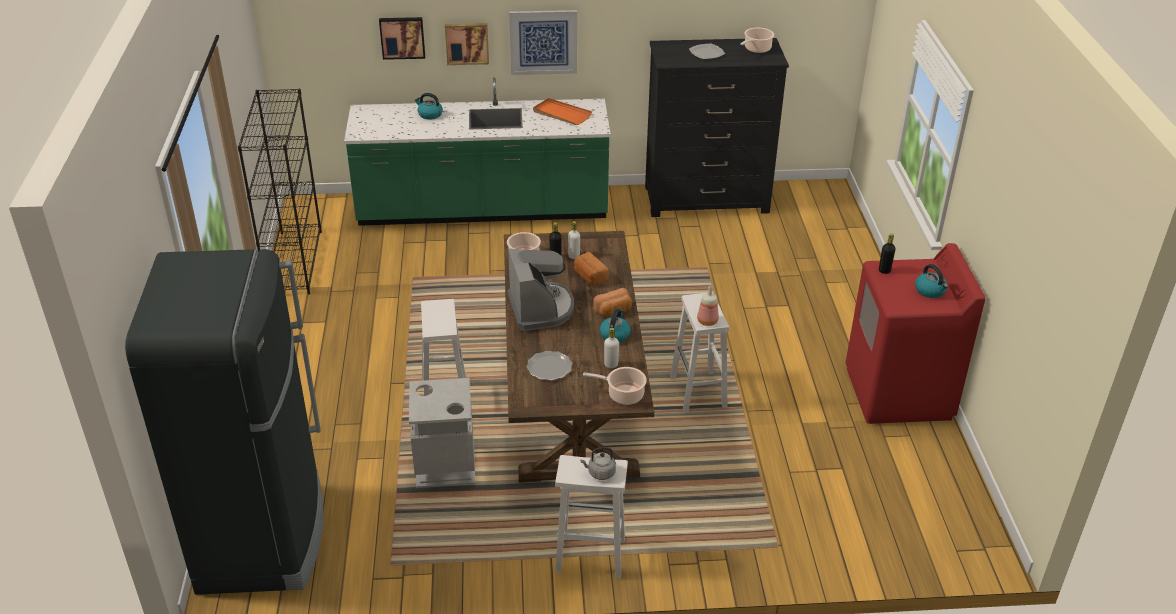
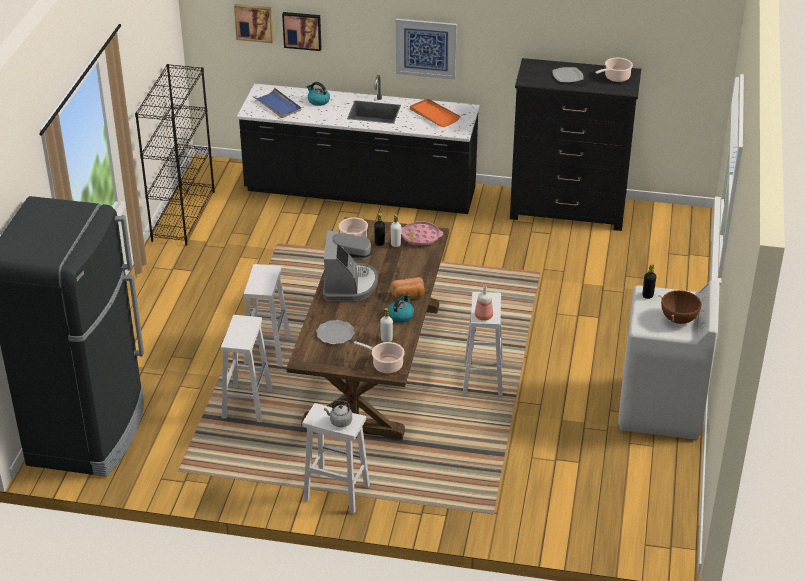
camera: 15 degrees right, 0 degrees up
green counter [344,77,611,226] -> black counter [237,75,480,214]
grey trash can [409,378,476,488] -> white stool [221,315,273,422]
picture [445,23,489,65] -> picture moved to [234,4,274,43]
bread [574,252,609,286] -> none
red washing machine [846,243,985,424] -> white washing machine [618,280,720,440]
kettle [915,264,948,298] -> brown cooking pot [658,290,705,324]
none -> blue tray [253,88,301,118]
none -> pink tray [401,221,443,245]

